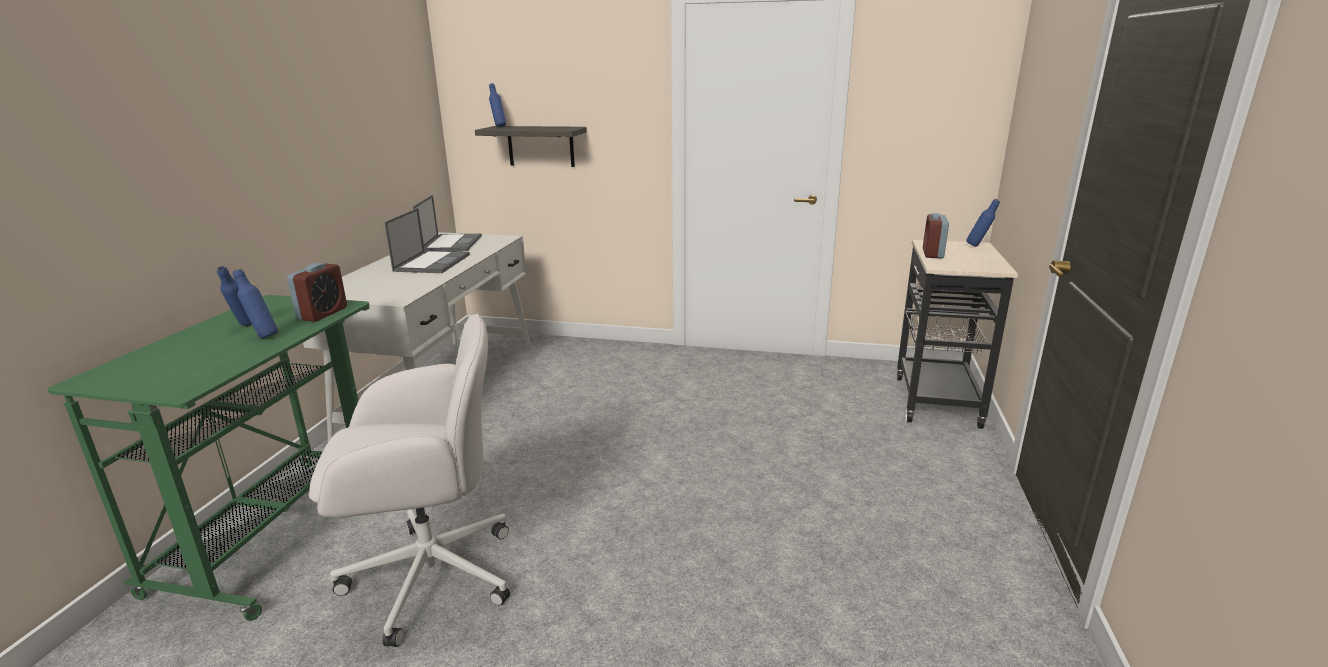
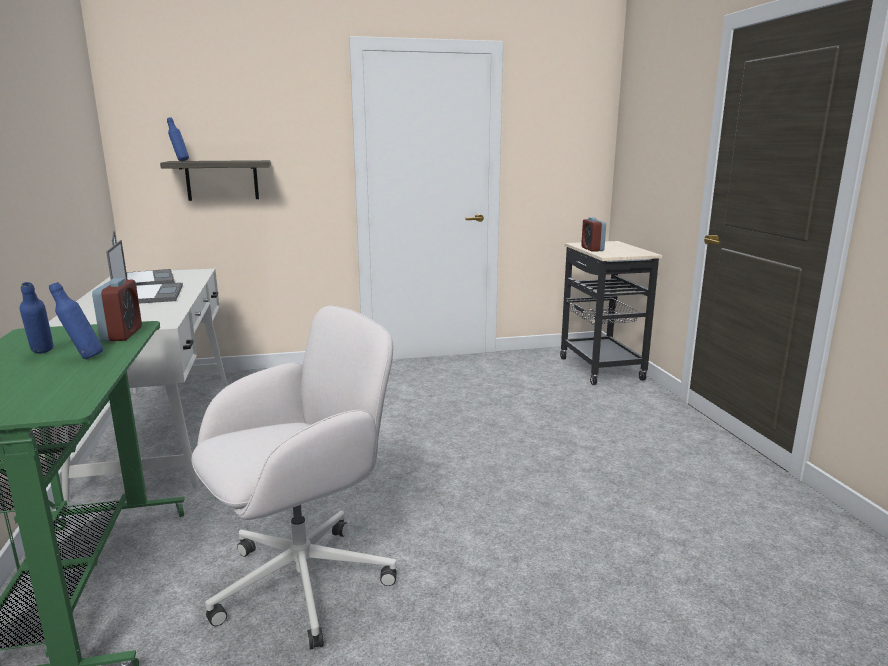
camera: 25 degrees left, 5 degrees down
blue bottle [966,199,1000,247] -> none

